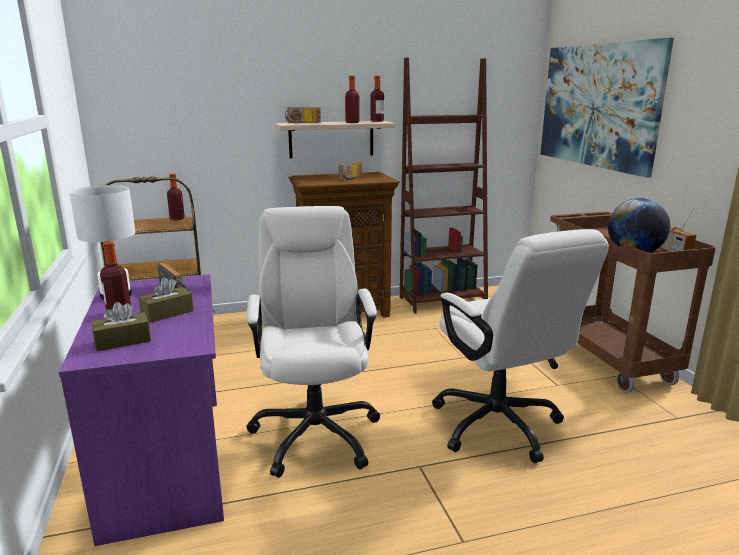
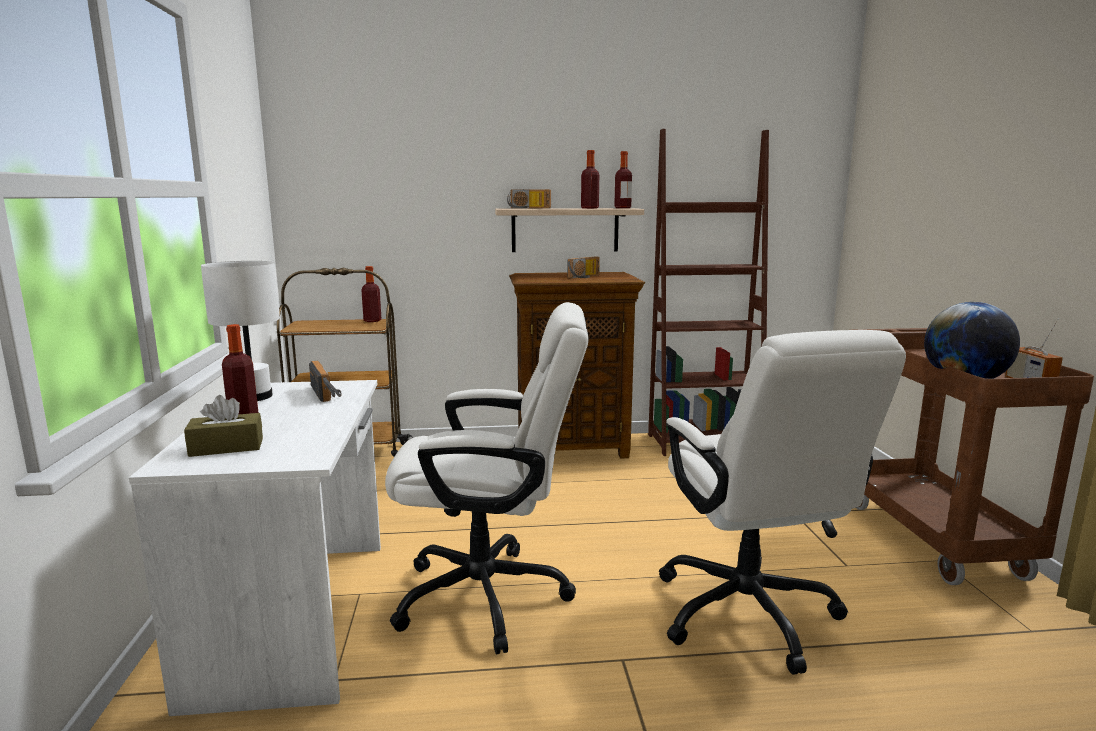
camera: 10 degrees right, 5 degrees down
purple desk [59,274,224,546] -> white desk [129,380,381,716]
brown tissue box [139,277,194,323] -> none
white office chair [246,206,380,478] -> white office chair turned 90 degrees clockwise [385,302,589,654]
picture [541,38,674,178] -> none

